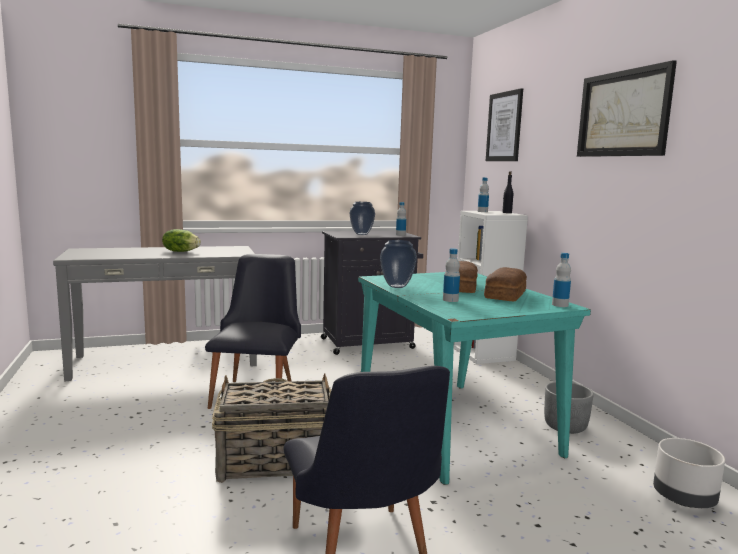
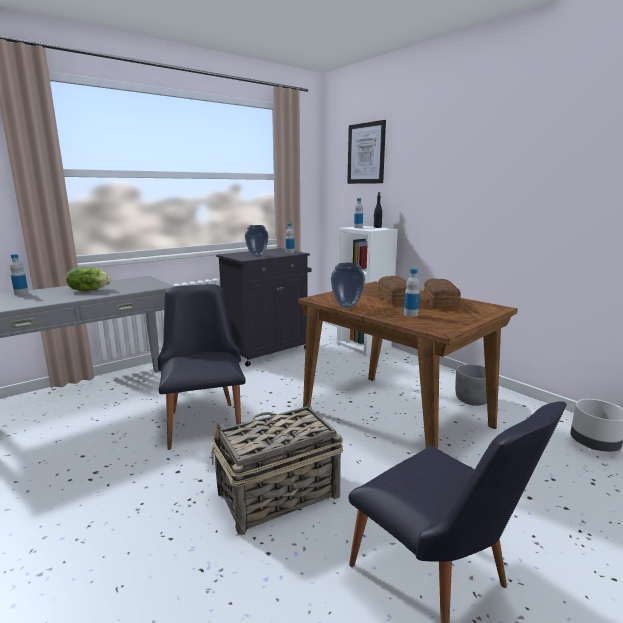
camera: 20 degrees left, 5 degrees up
turquoise dining table [358,272,591,485] -> brown dining table [298,281,518,449]
bottle [552,253,571,307] -> bottle moved to [10,254,29,296]
picture [577,60,677,157] -> none

